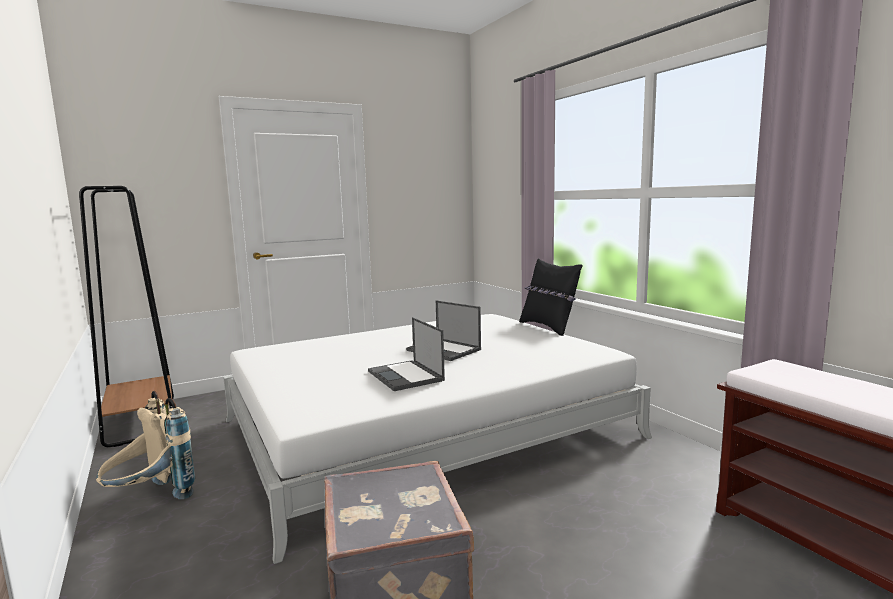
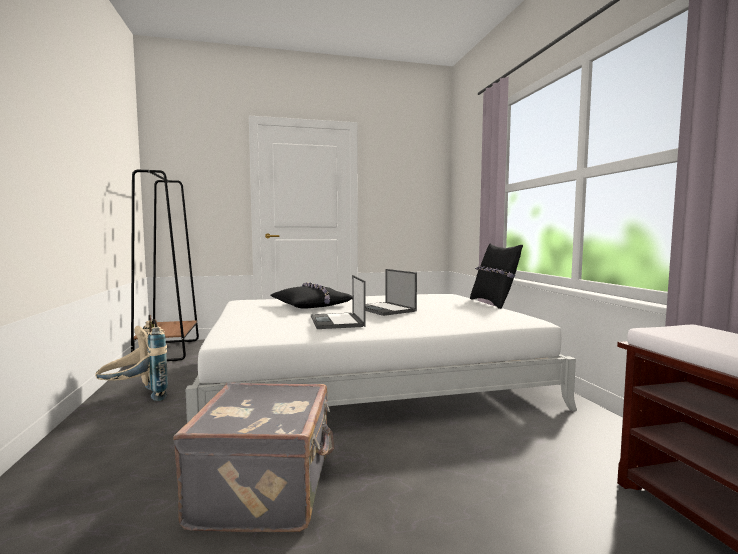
camera: 15 degrees right, 5 degrees down
none -> black pillow [271,282,352,308]

